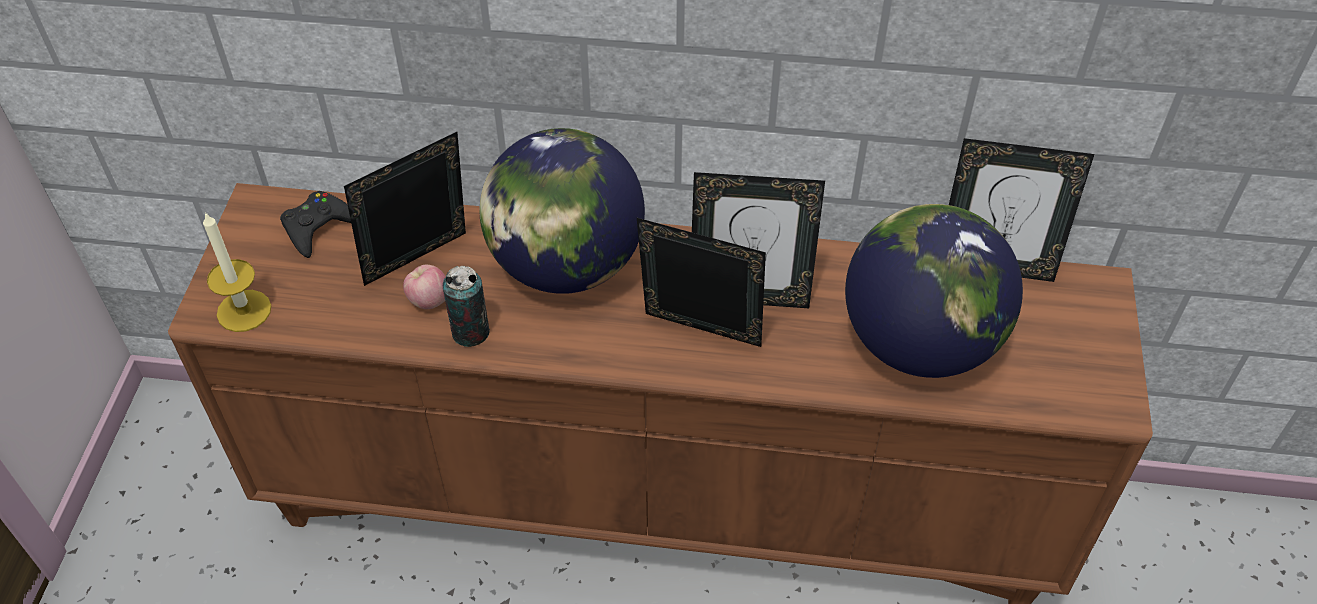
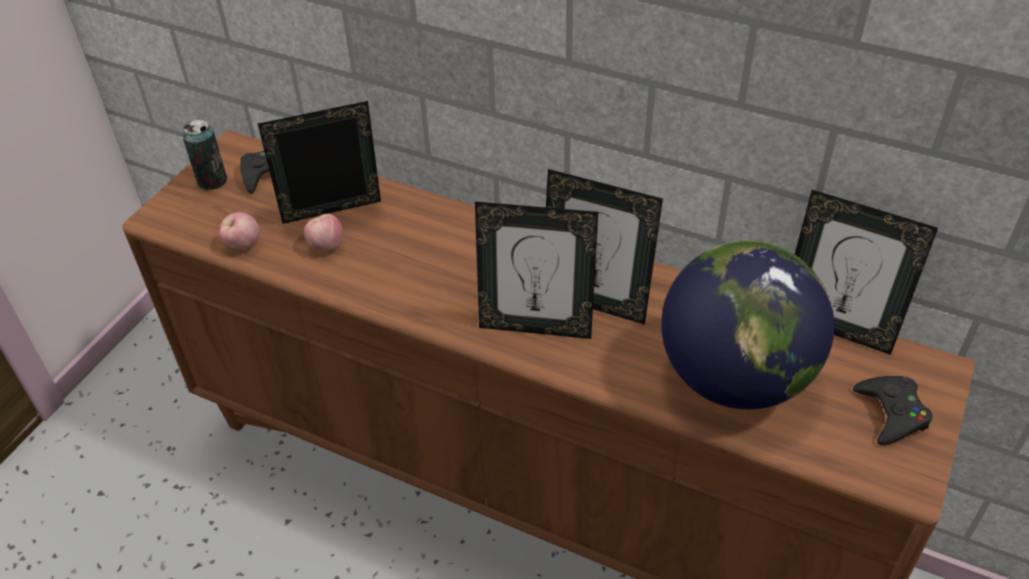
camera: 20 degrees right, 5 degrees down
candle [203,212,271,332] -> none
can [443,266,490,347] -> can moved to [182,119,227,190]
globe [479,128,645,294] -> none
picture frame [637,218,766,347] -> picture frame turned 150 degrees clockwise [475,202,598,339]
none -> apple [219,212,260,249]
none -> black game controller [853,376,932,445]

